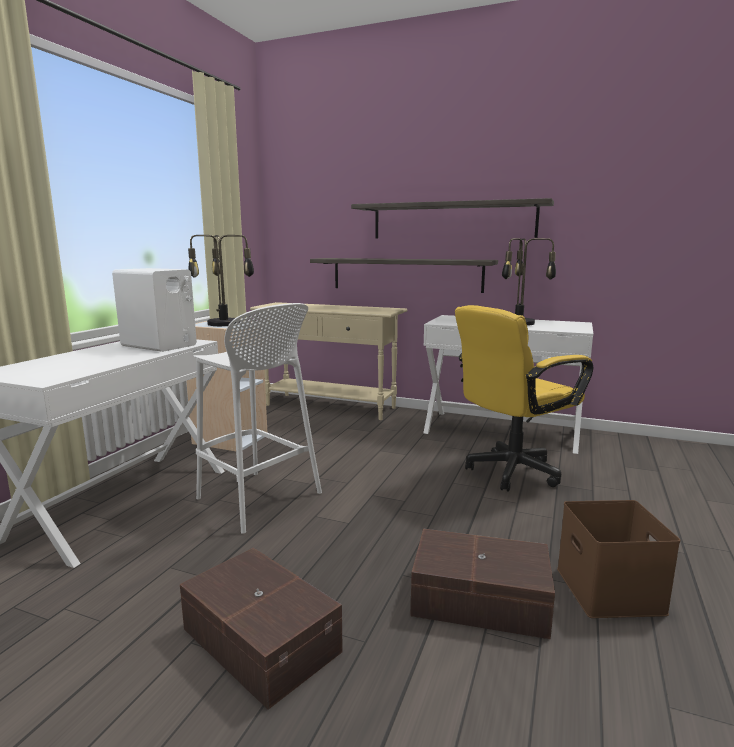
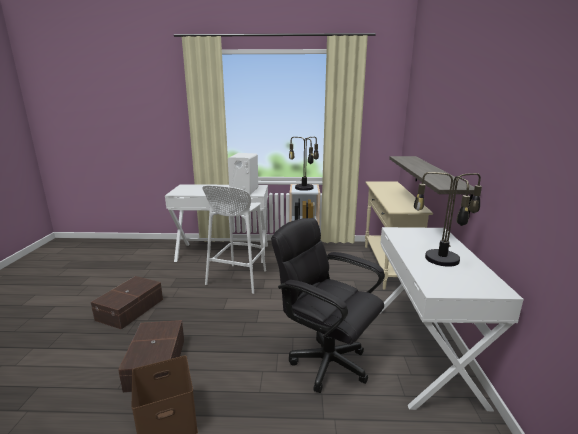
camera: 70 degrees right, 5 degrees up
shelf [351,198,554,238] -> none
yellow office chair [455,305,593,492] -> black office chair [271,218,385,393]

